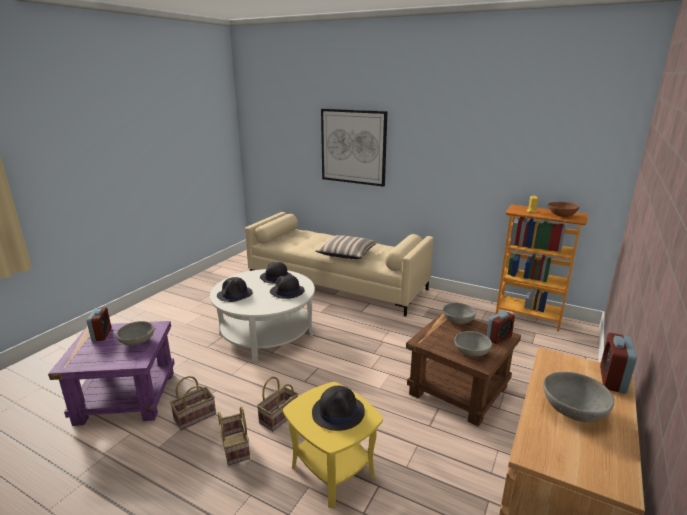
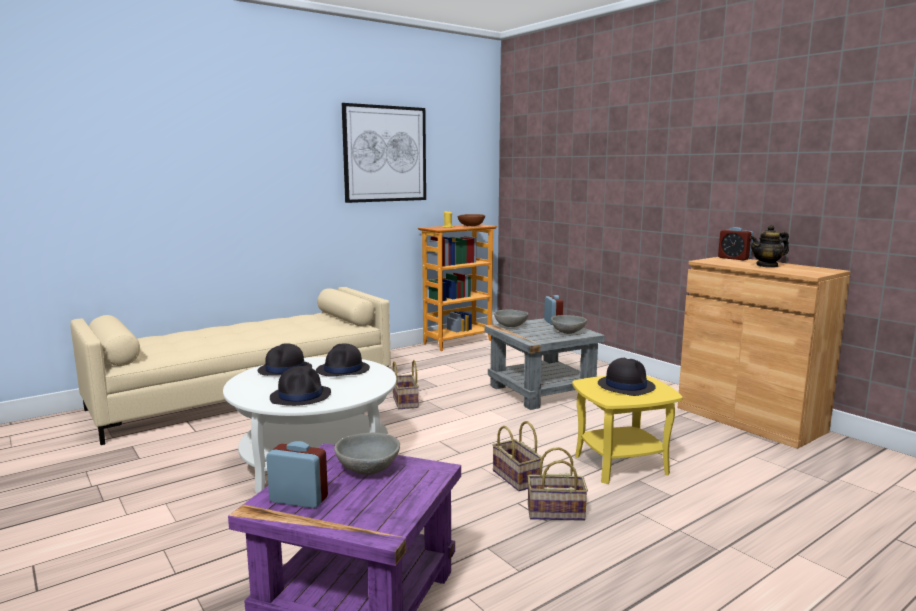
camera: 65 degrees left, 10 degrees down
basket [170,376,216,430] -> basket moved to [392,360,419,409]
pillow [315,235,378,259] -> none
picture [321,109,388,187] -> picture moved to [342,103,426,203]
brown side table [406,312,521,427] -> grey side table [485,318,605,410]
grey bowl [543,372,614,422] -> teapot [750,225,789,268]

